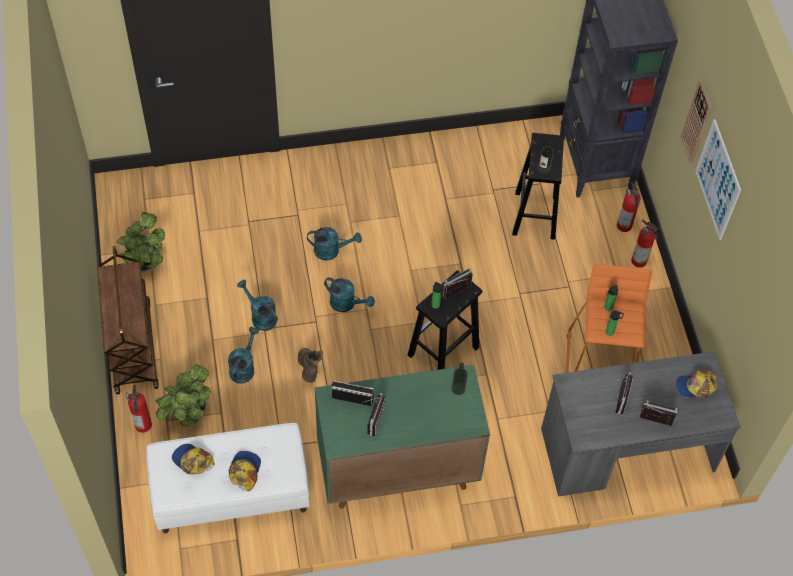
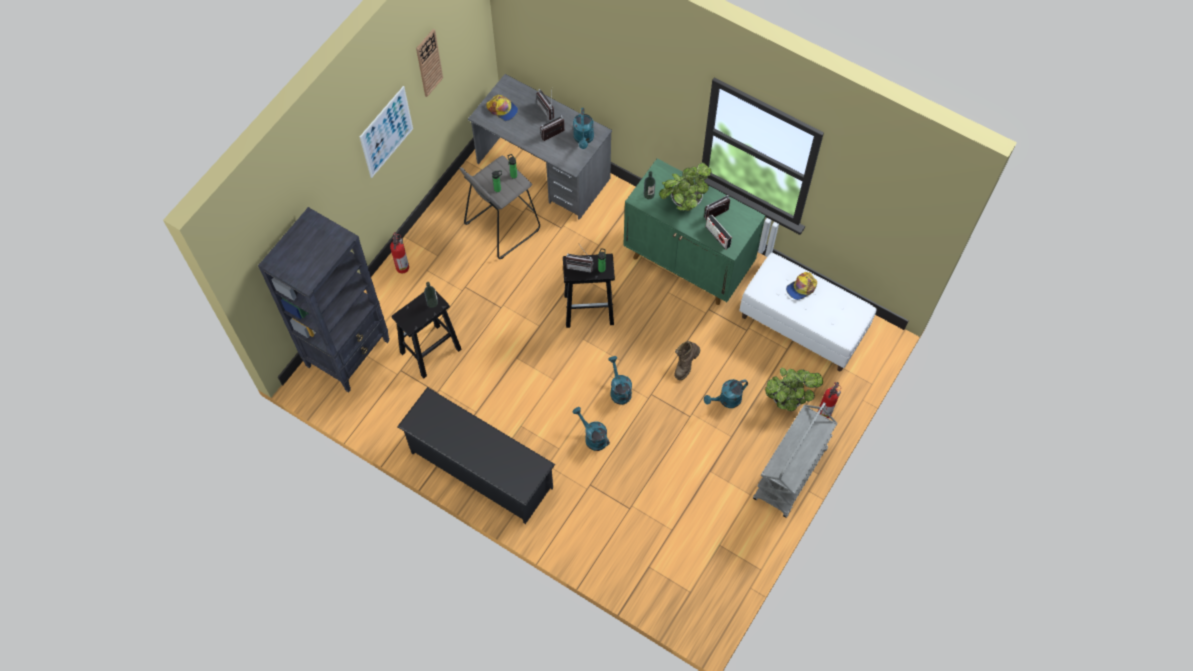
camera: 135 degrees left, 5 degrees up
brown cart [97,246,159,394] -> grey cart [753,402,837,518]
potted plant [116,212,165,272] -> potted plant moved to [659,163,712,211]
cap [172,444,215,475] -> none
turquoise watering can [237,280,278,331] -> turquoise watering can moved to [573,108,594,149]
orange stool [566,264,652,373] -> grey stool [460,155,540,259]
fire extinguisher [617,182,640,232] -> none
wall clock [681,80,712,163] -> wall clock moved to [416,29,443,97]
none -> black shoe rack [397,387,555,524]

